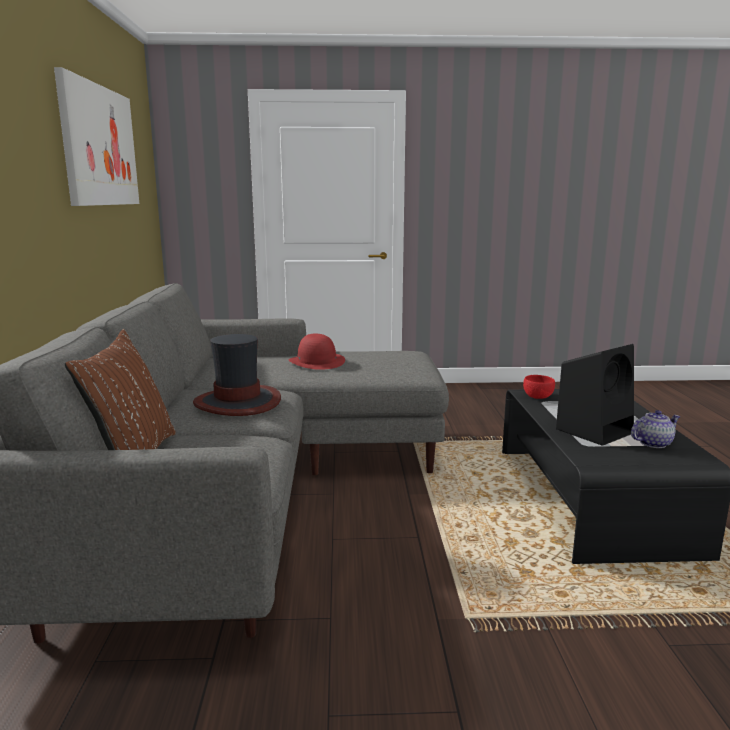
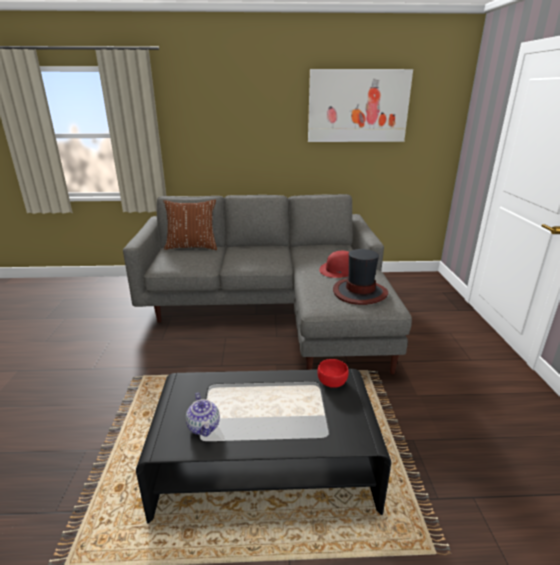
camera: 90 degrees right, 10 degrees up
hat [193,334,281,416] -> hat moved to [333,249,388,305]
black speaker [556,344,634,446] -> none

